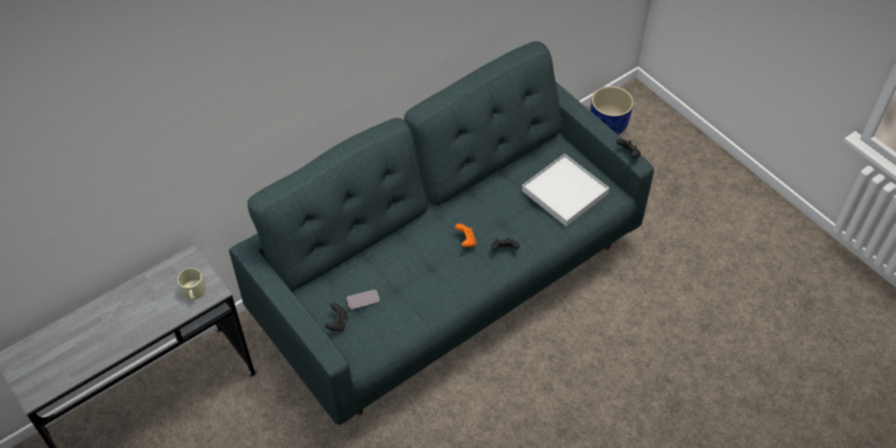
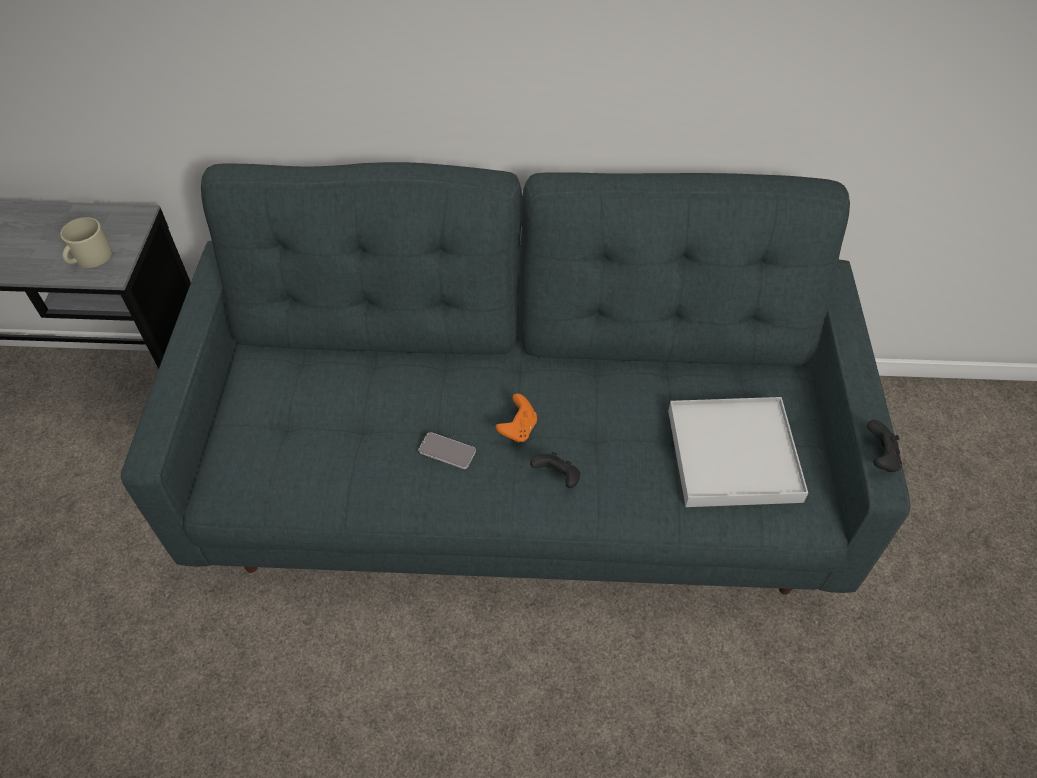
camera: 40 degrees right, 0 degrees up
black game controller [325,303,348,332] -> none
phone [347,290,380,309] -> phone moved to [419,432,476,469]
blue planter [591,86,634,135] -> none

